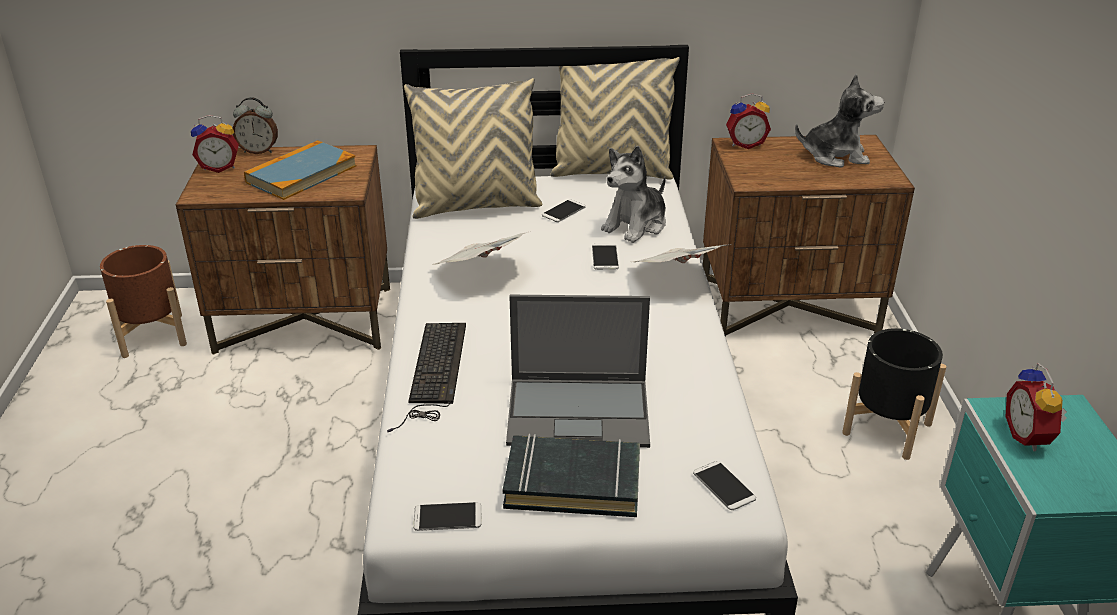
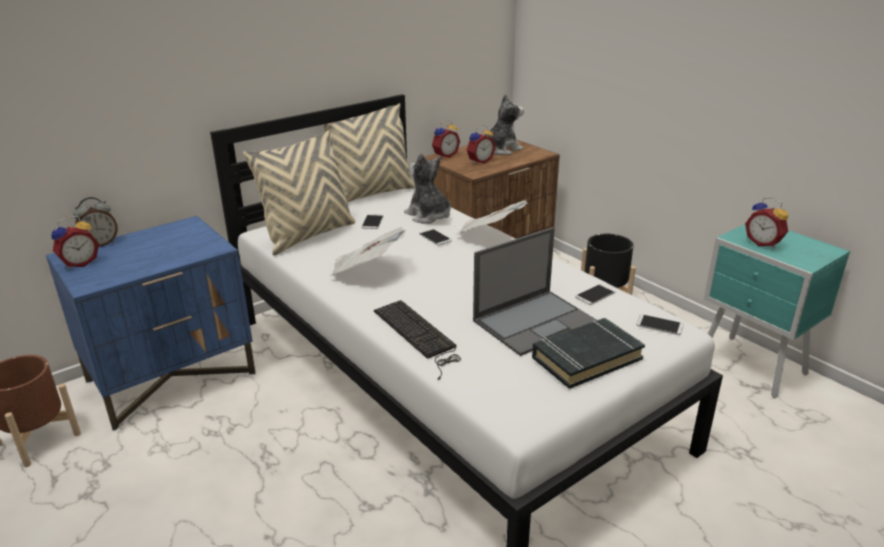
camera: 35 degrees left, 5 degrees down
brown nightstand [176,145,390,355] -> blue nightstand [46,216,256,431]
book [244,140,356,200] -> none
phone [413,502,481,531] -> phone moved to [575,284,616,305]
plush toy [601,146,666,243] -> plush toy turned 135 degrees clockwise [404,153,451,224]
none -> alarm clock [467,125,496,164]

